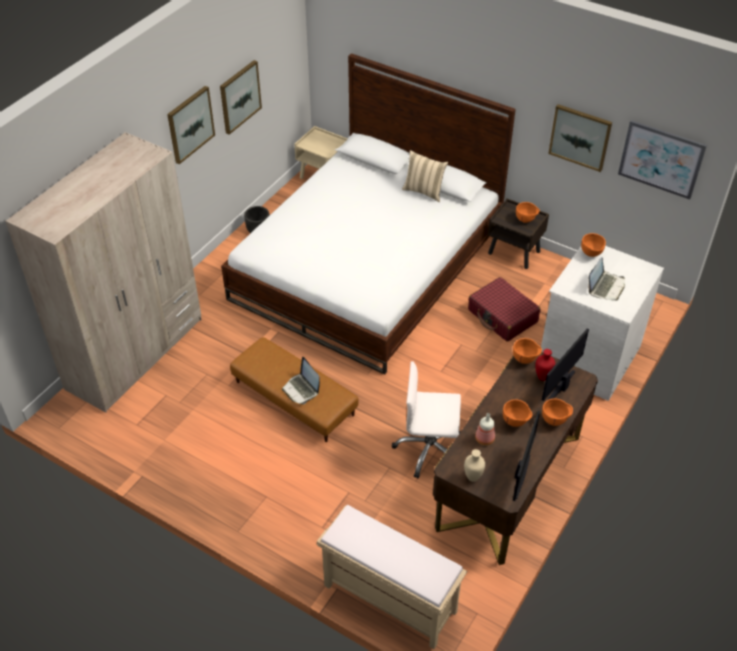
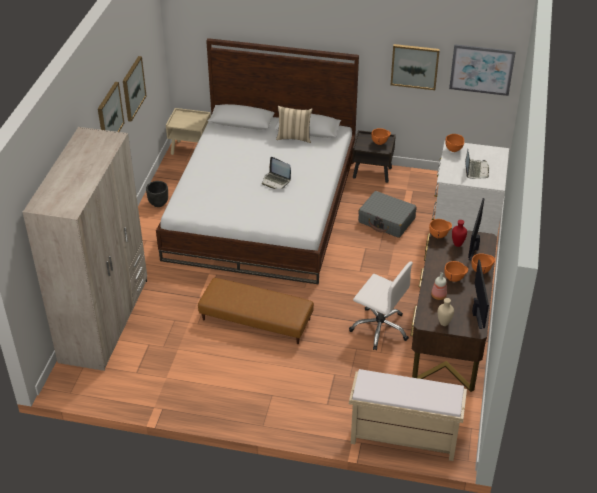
camera: 20 degrees left, 5 degrees down
laptop [282,357,320,404] -> laptop moved to [262,157,291,189]
white office chair [392,361,461,478] -> white office chair turned 135 degrees counterclockwise [349,261,413,351]
red suitcase [468,277,541,342] -> grey suitcase [358,191,417,238]

